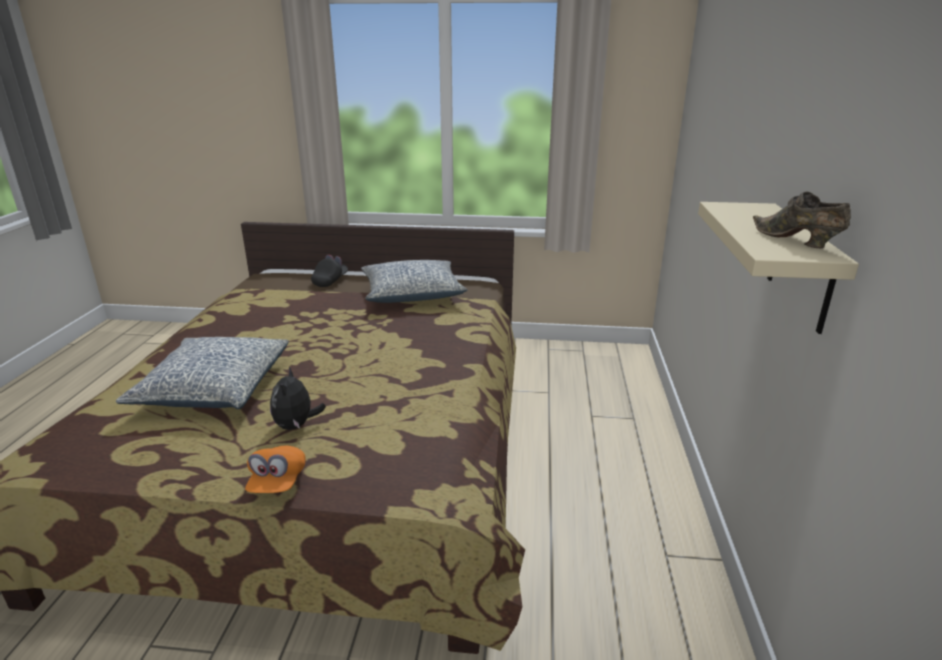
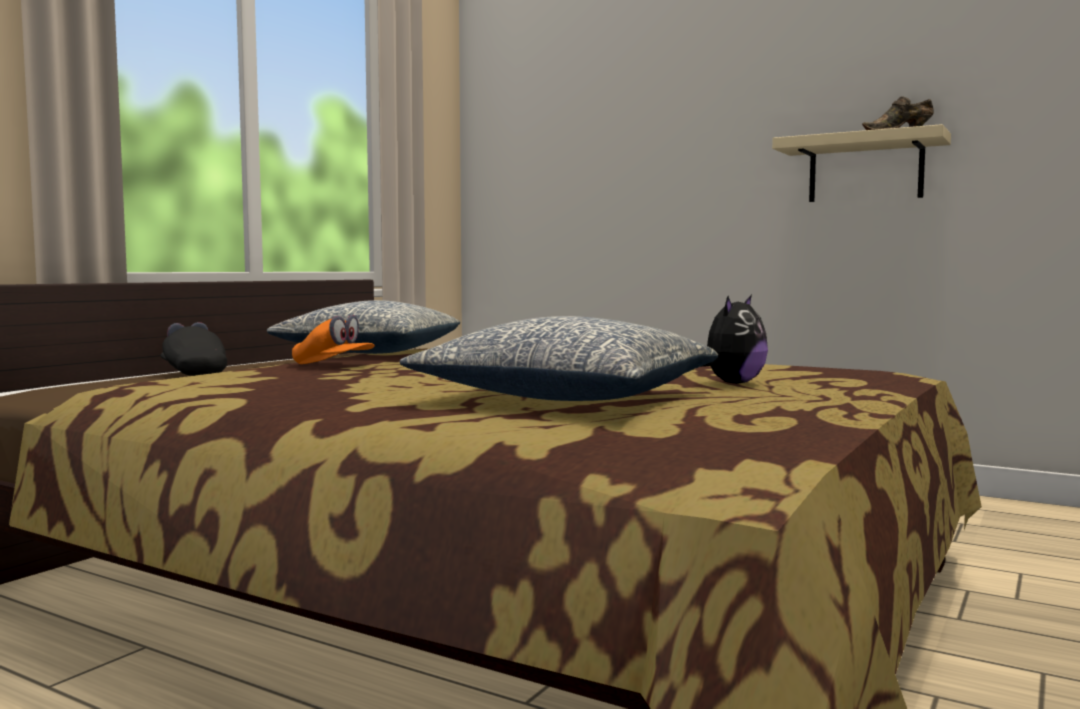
camera: 65 degrees left, 20 degrees down
orange cap [245,445,306,493] -> orange cap moved to [292,315,375,364]
plush toy [270,367,326,430] -> plush toy turned 75 degrees counterclockwise [701,295,768,384]

